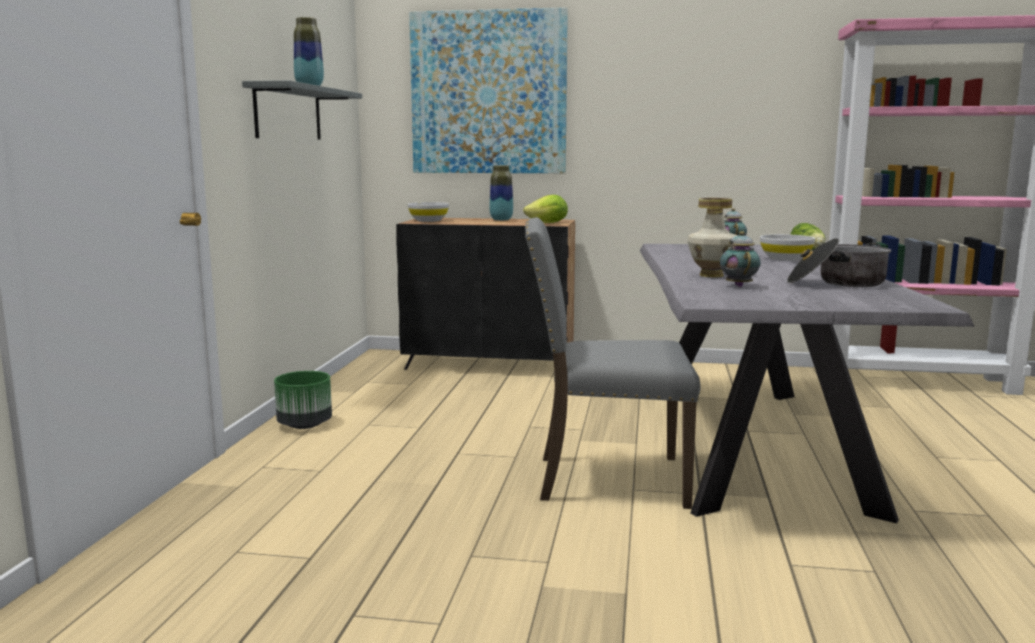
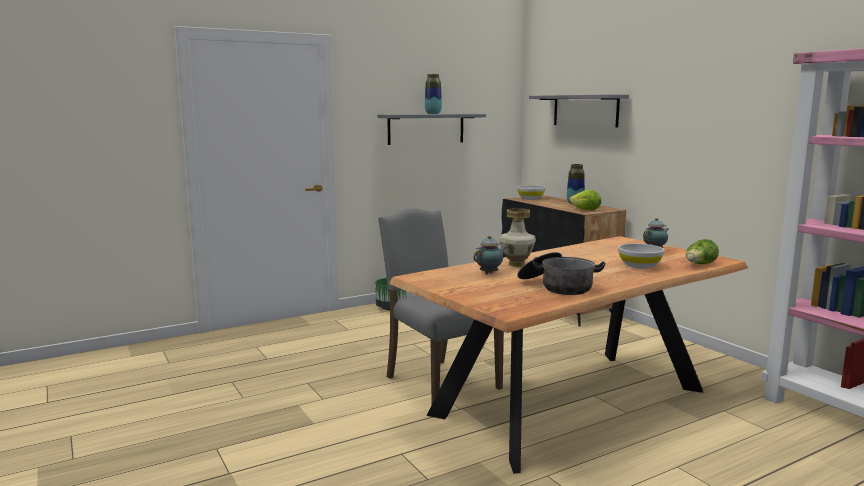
camera: 50 degrees right, 0 degrees up
picture [409,7,568,173] -> grey shelf [529,94,629,127]
grey dining table [640,244,974,523] -> brown dining table [389,236,748,474]

